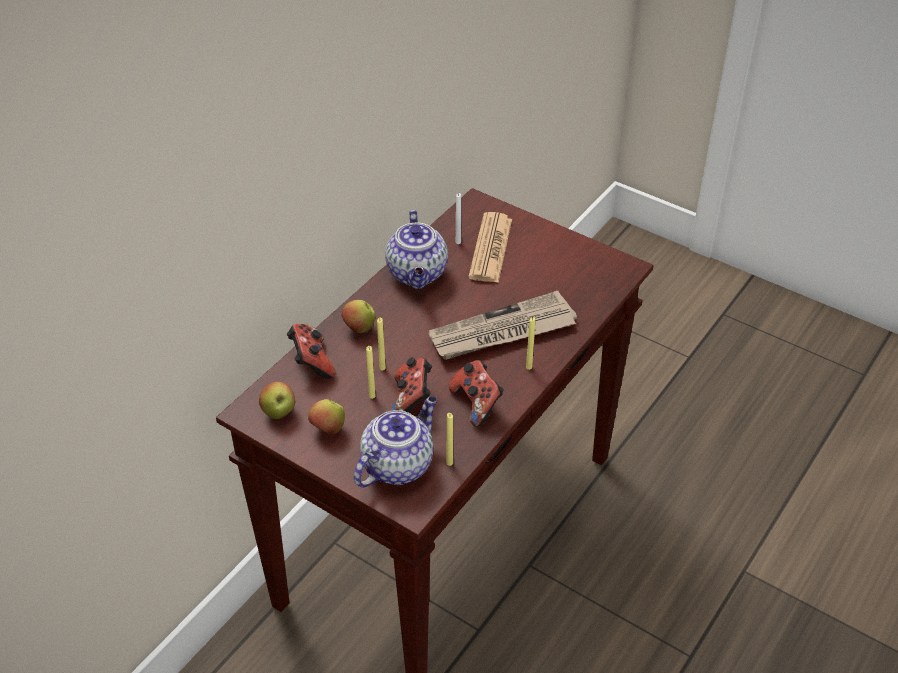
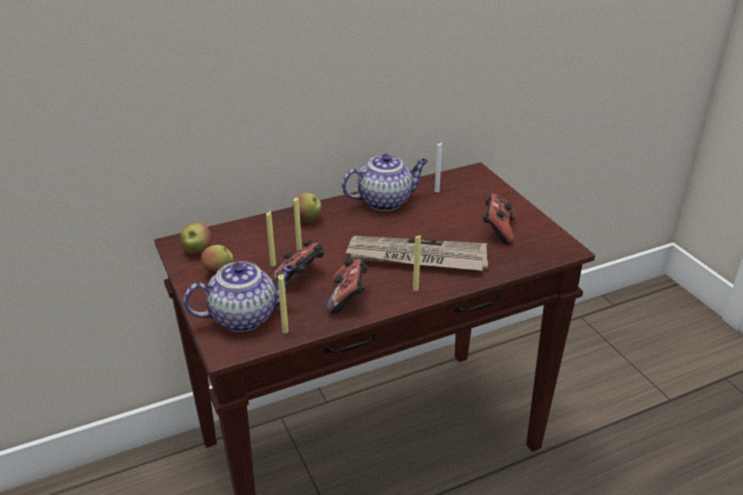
camera: 30 degrees right, 10 degrees down
game controller [287,324,335,379] -> game controller moved to [482,194,516,245]
teapot [385,210,448,289] -> teapot turned 135 degrees counterclockwise [342,154,428,211]
newspaper [468,212,512,283] -> none

